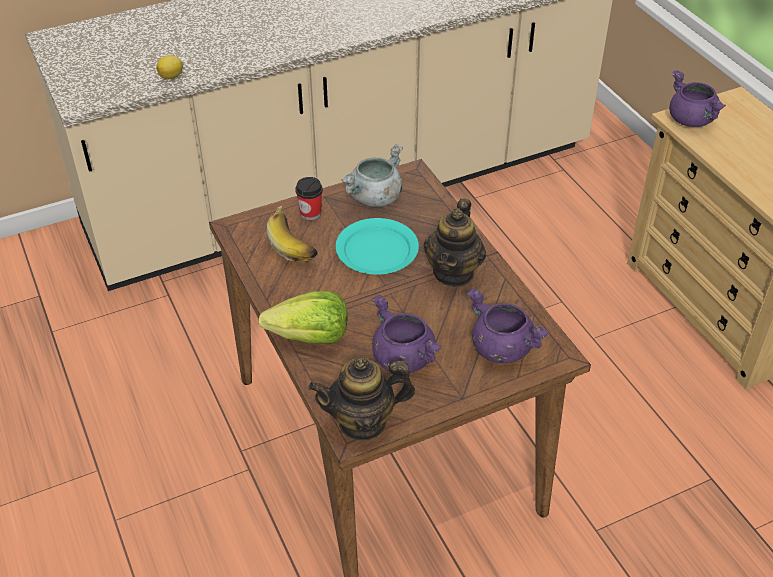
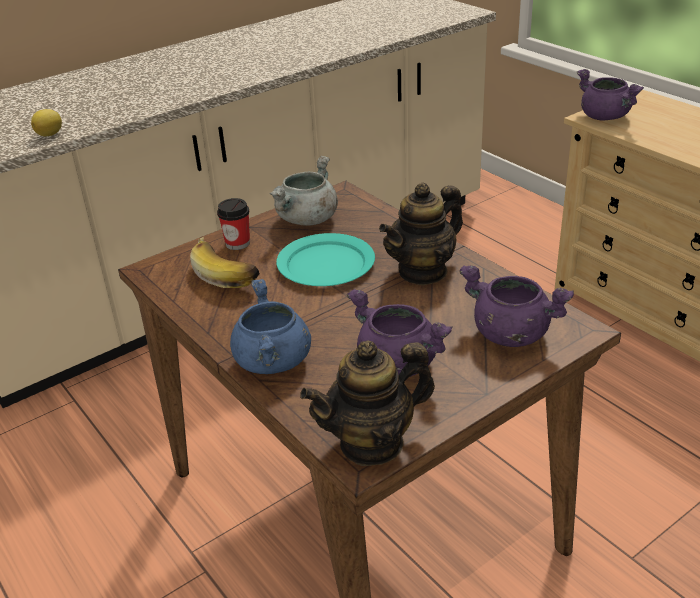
camera: 10 degrees left, 10 degrees down
lettuce [259,291,348,344] -> blue cooking pot [230,279,311,374]
teapot [424,198,486,287] -> teapot turned 45 degrees clockwise [379,183,463,286]

